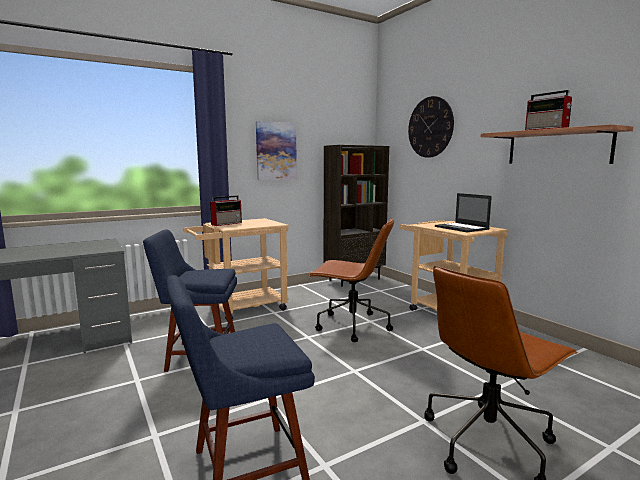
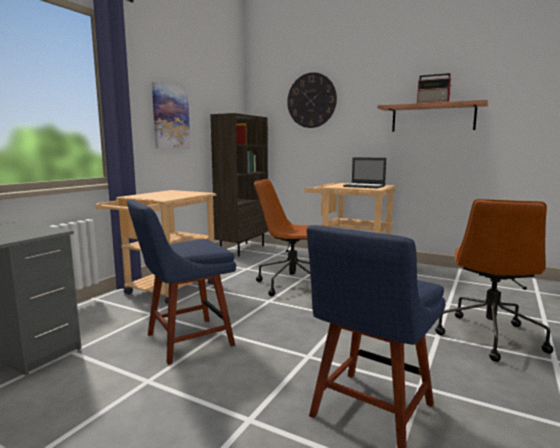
camera: 30 degrees left, 0 degrees up
radio [210,195,242,226] -> none
brown office chair [308,218,394,342] -> brown office chair turned 150 degrees counterclockwise [254,179,330,296]

